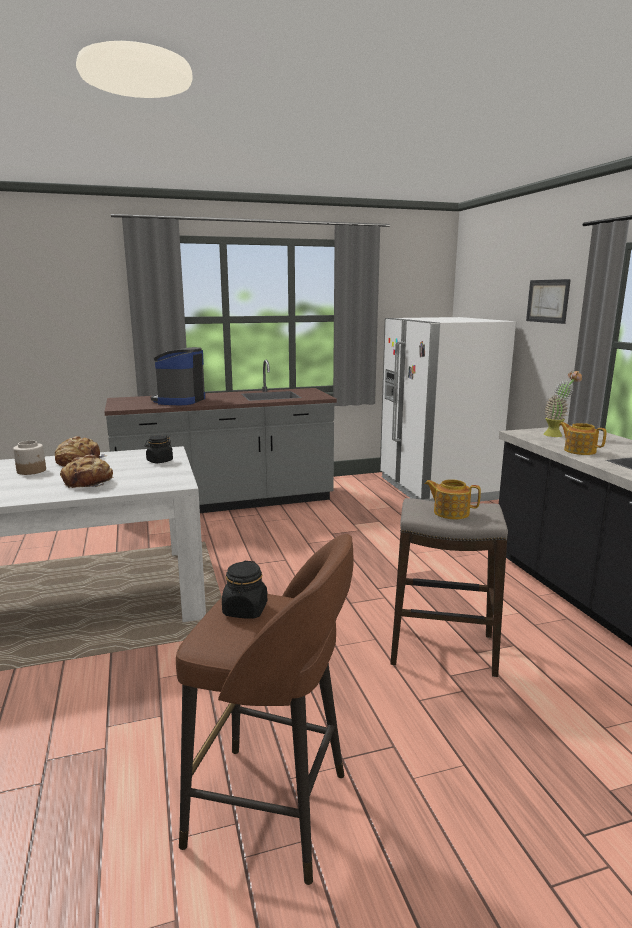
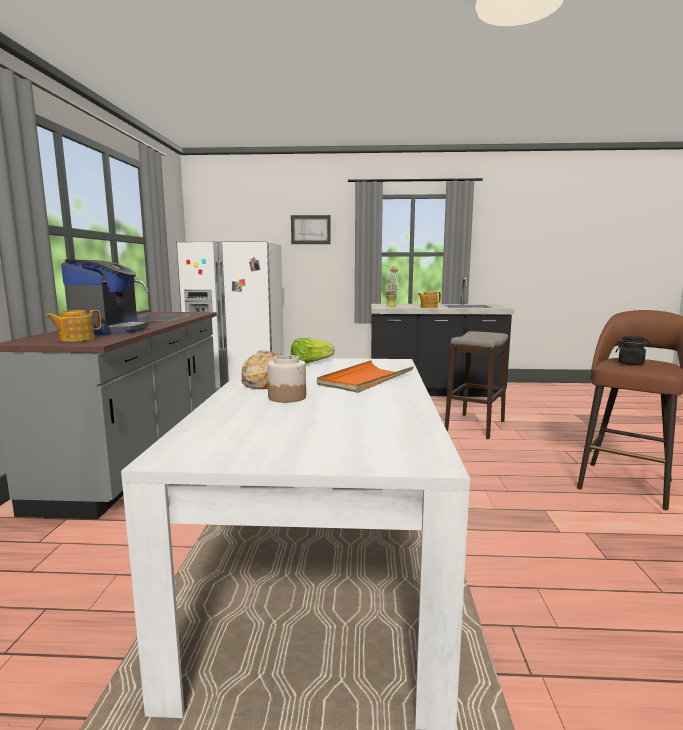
camera: 70 degrees left, 5 degrees down
bread [60,455,113,488] -> orange tray [317,360,414,393]
black jar [145,435,173,463] -> lettuce [291,338,335,363]
coffee machine [151,347,205,405] -> coffee machine turned 120 degrees counterclockwise [61,259,149,335]
teapot [424,479,481,519] -> teapot moved to [45,310,101,342]

